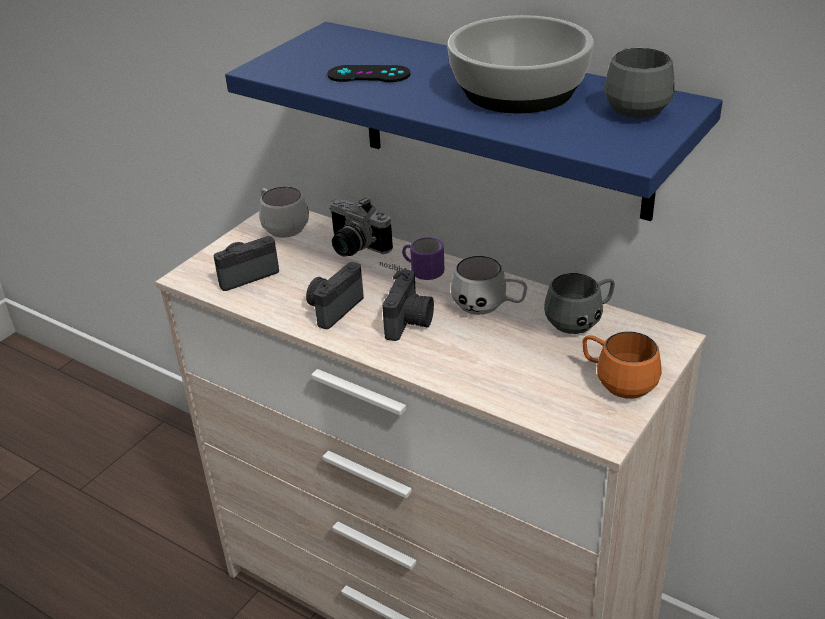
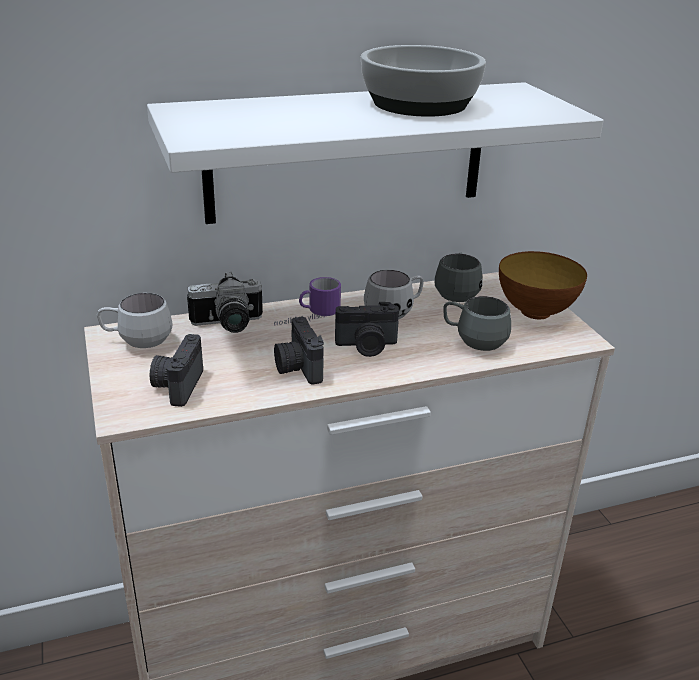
camera: 55 degrees left, 5 degrees down
blue shelf [225,22,723,221] -> white shelf [147,82,604,224]
black game controller [327,65,410,82] -> none
camera [382,269,434,341] -> camera turned 120 degrees clockwise [335,302,399,357]
orange mug [582,331,662,399] -> bowl [499,251,587,319]
grey mug [604,48,674,118] -> grey mug moved to [443,296,511,351]

